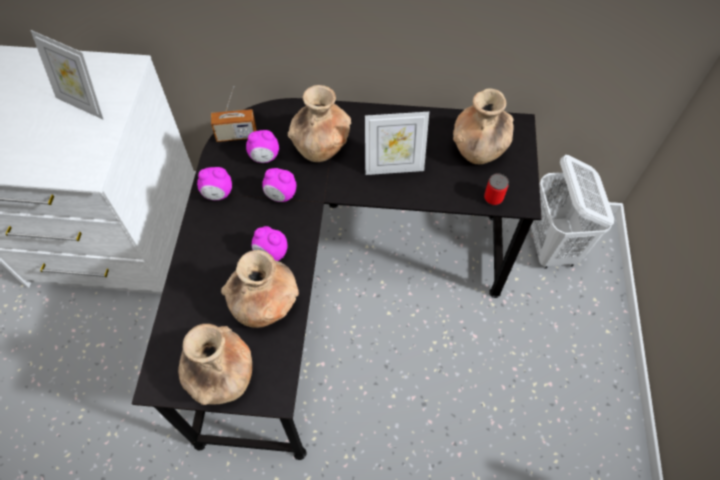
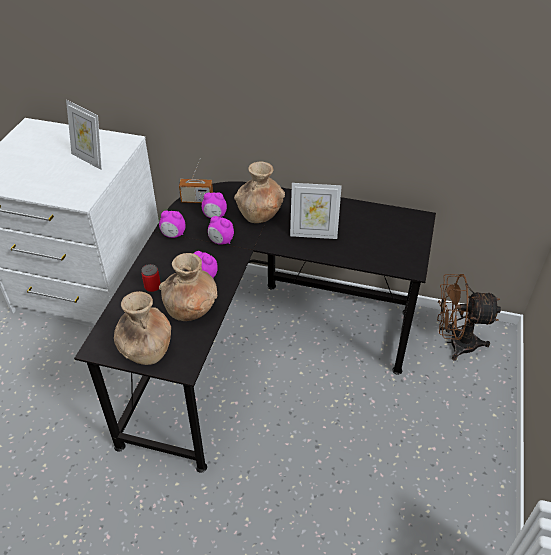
camera: 10 degrees right, 15 degrees down
brown vase [453,88,514,164] -> none
can [484,173,509,205] -> can moved to [141,264,161,292]
white laundry basket [531,155,614,269] -> brown fan [437,274,501,360]

